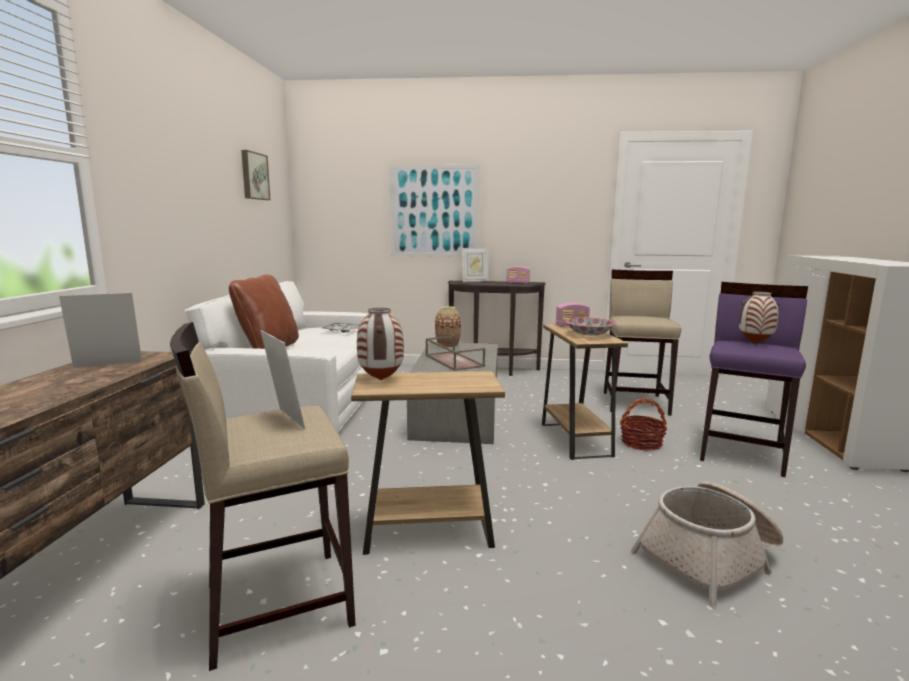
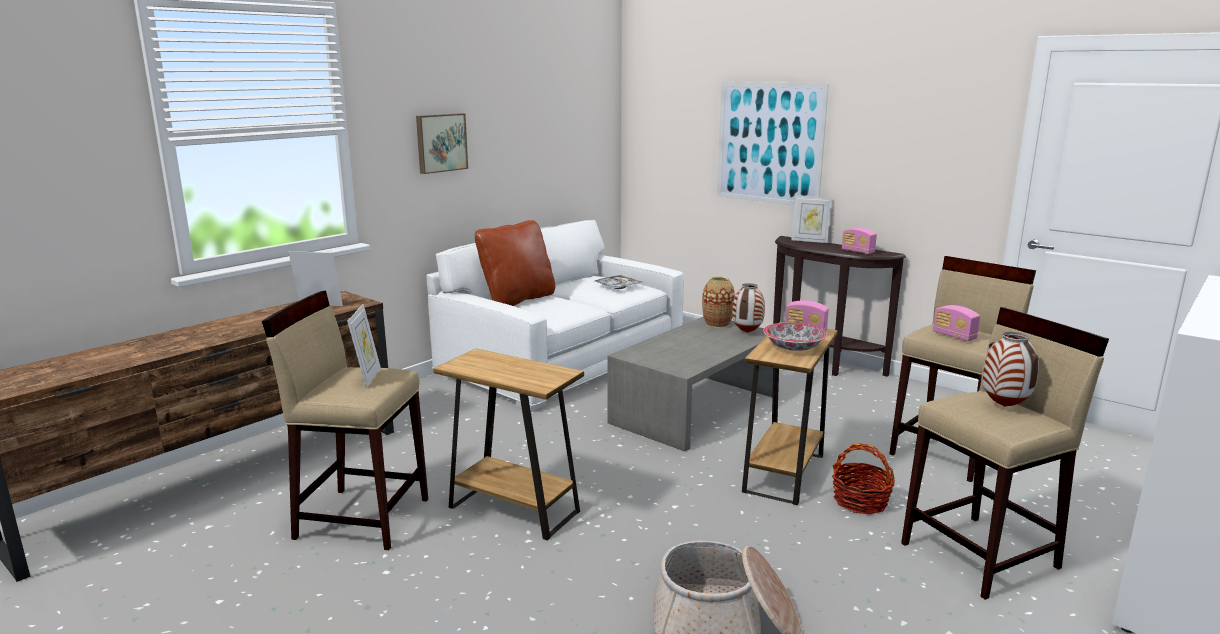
camera: 35 degrees right, 5 degrees up
picture [241,150,271,200] -> picture moved to [416,113,468,174]
vase [357,308,404,380] -> vase moved to [732,283,765,333]
brown tray [426,336,485,371] -> none
purple stool [700,282,808,477] -> beige stool [901,307,1109,600]
none -> radio [933,305,980,341]

